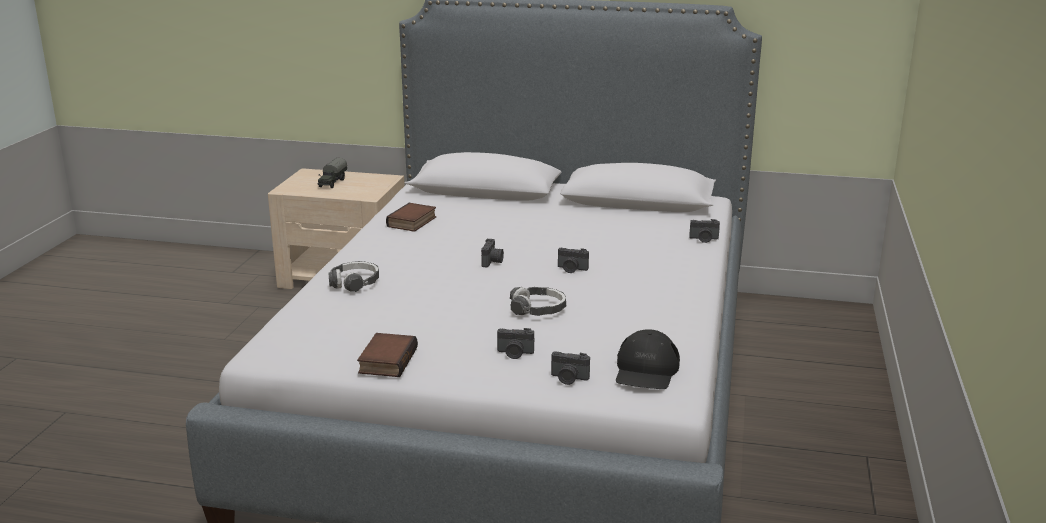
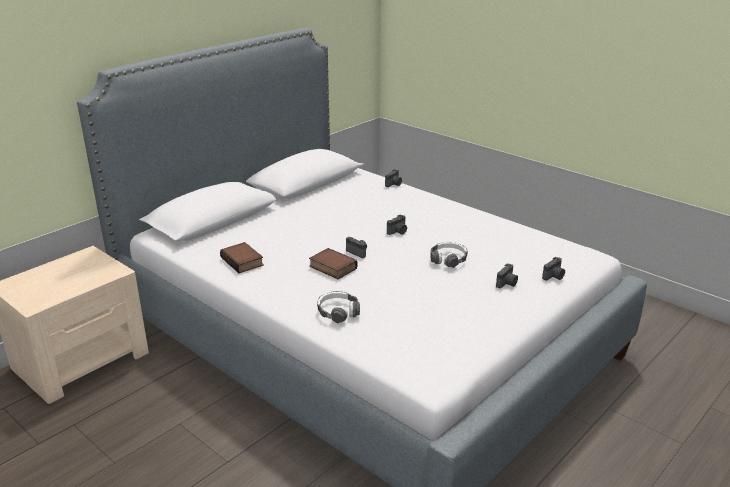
camera: 60 degrees left, 5 degrees up
toy truck [318,158,347,188] -> none
book [357,333,418,377] -> book moved to [309,248,358,279]
black cap [616,329,680,389] -> none

